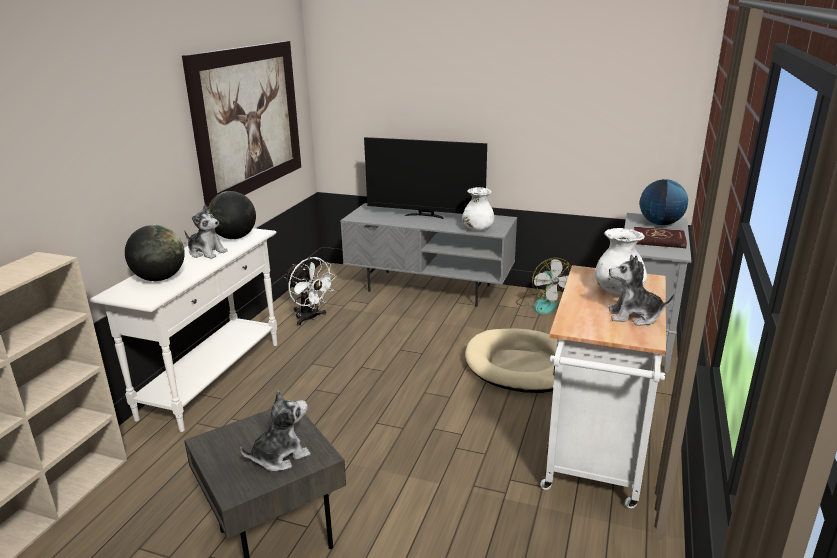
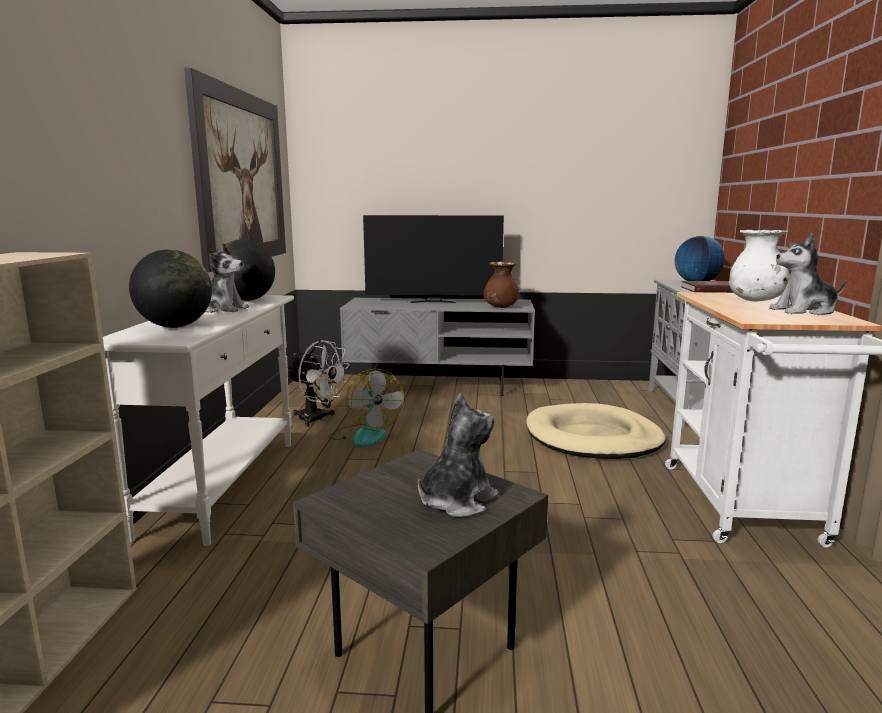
camera: 15 degrees left, 10 degrees down
white vase [462,187,495,231] -> brown vase [483,261,519,308]
fan [516,258,571,314] -> fan moved to [329,369,404,447]

